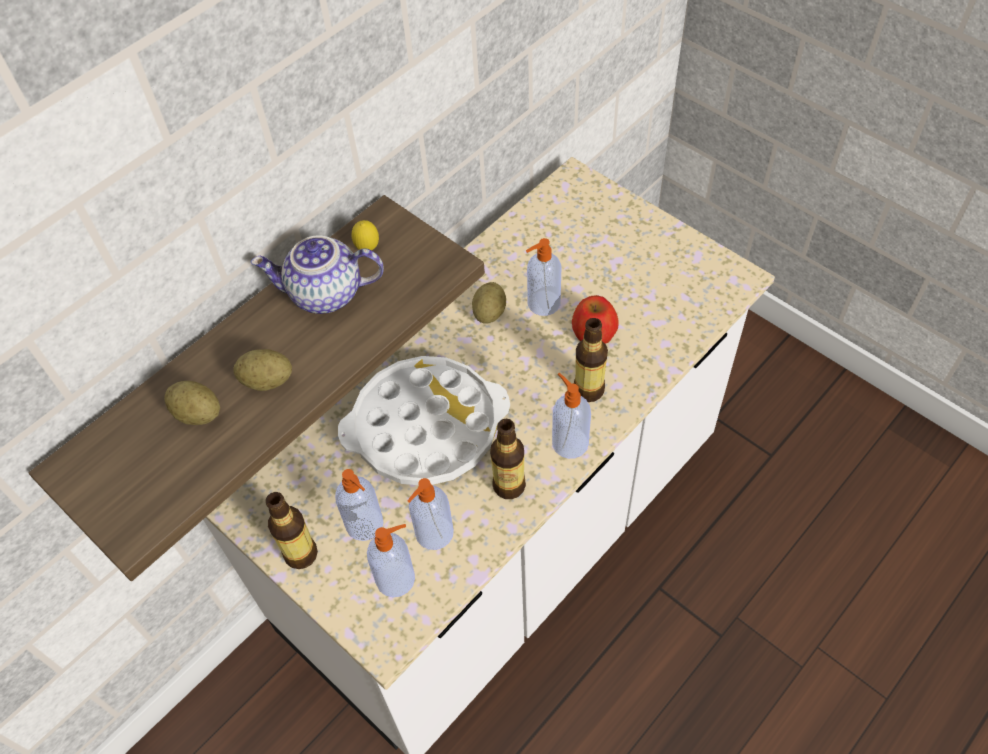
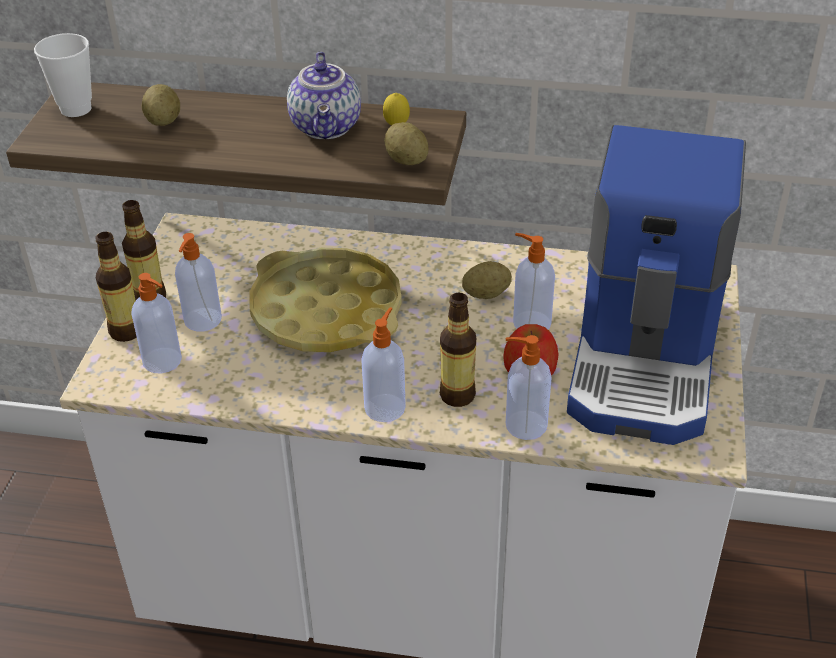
camera: 55 degrees right, 15 degrees down
potato [233,349,292,391] -> potato moved to [384,122,429,165]
teapot [251,235,384,314] -> teapot turned 150 degrees counterclockwise [287,52,361,139]
white tray [338,356,510,485] -> yellow tray [249,248,402,352]
soap dispenser [408,478,454,550] -> soap dispenser moved to [506,335,552,440]
bottle [490,419,526,499] -> bottle moved to [95,232,137,342]
none -> cup [34,33,92,117]
none -> coffee machine [567,125,746,445]

